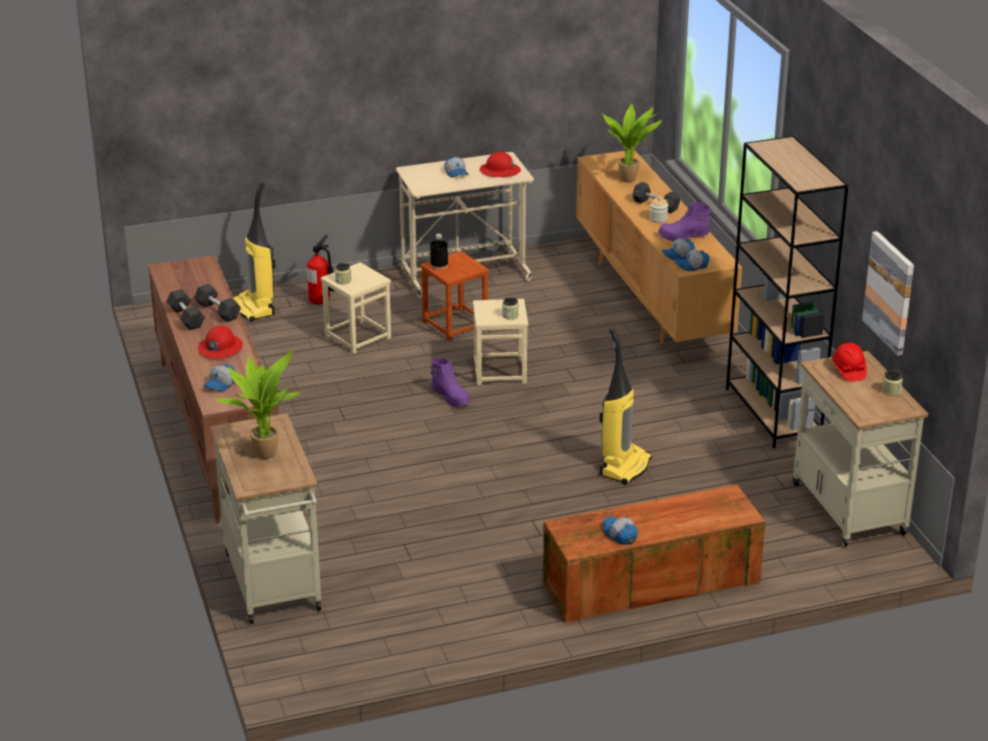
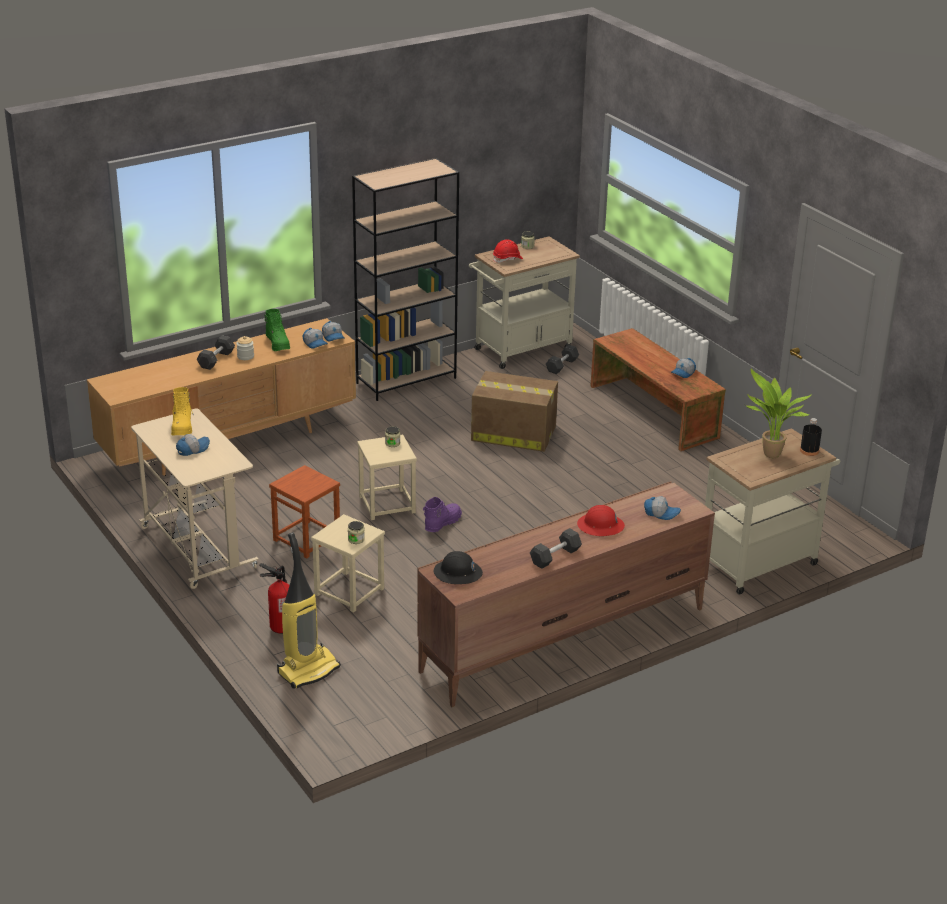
camera: 105 degrees left, 0 degrees up
grey dumbbell [194,284,241,322] -> grey dumbbell moved to [546,345,579,374]
black bottle [430,234,448,270] -> black bottle moved to [800,418,822,456]
red hard hat [480,152,521,177] -> yellow boot [171,387,194,436]
vacuum cleaner [600,327,652,485] -> cardboard box [471,371,558,452]
potted plant [602,104,662,183] -> none
purple boot [658,202,710,242] -> green boot [264,309,290,351]
picture [862,231,914,356] -> none
none -> black hard hat [434,551,483,584]

